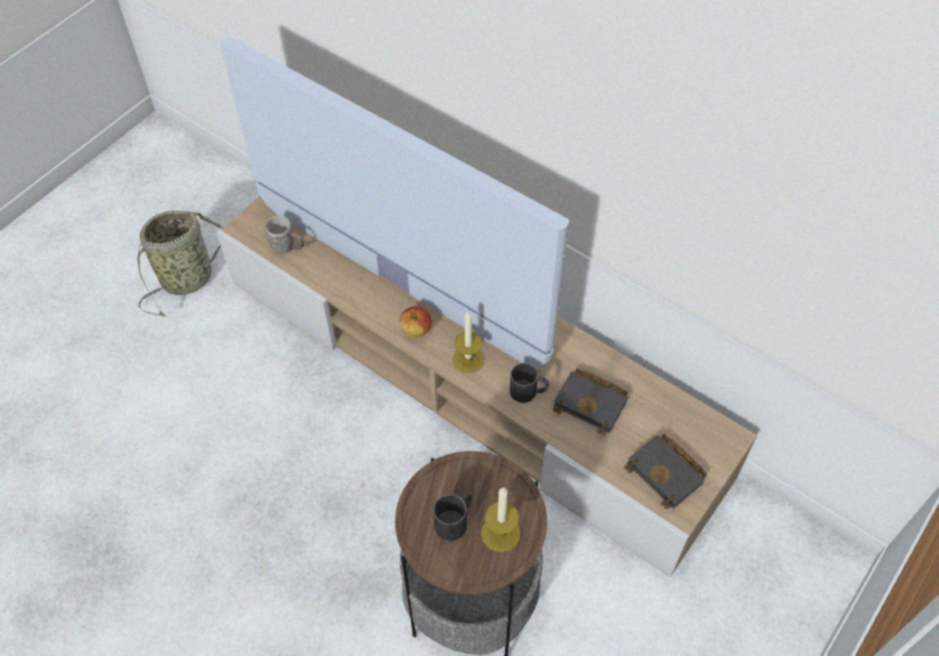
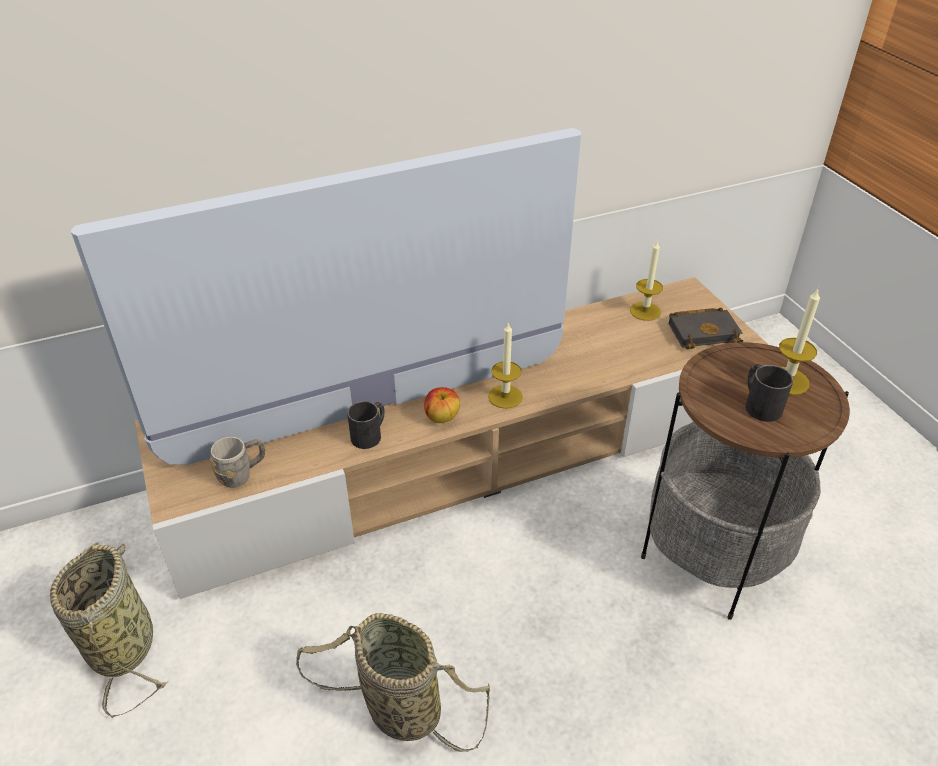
camera: 60 degrees left, 15 degrees down
black mug [510,363,549,403] -> black mug moved to [347,401,385,449]
black book [553,368,628,435] -> none
none -> basket [296,613,490,752]
none -> candle [630,240,663,321]

